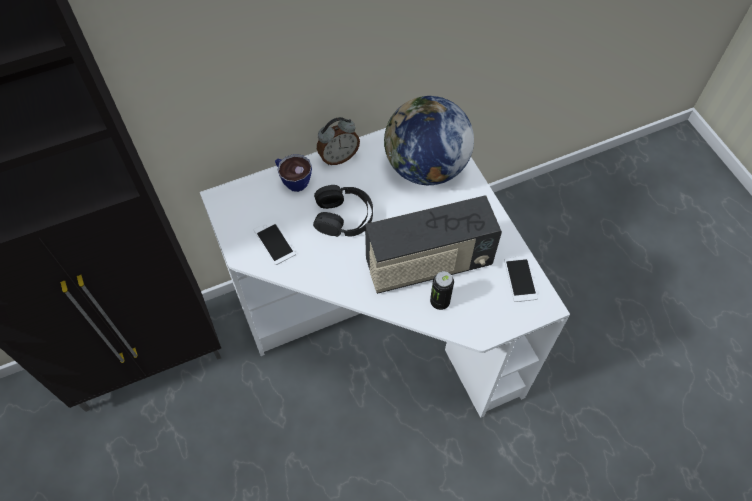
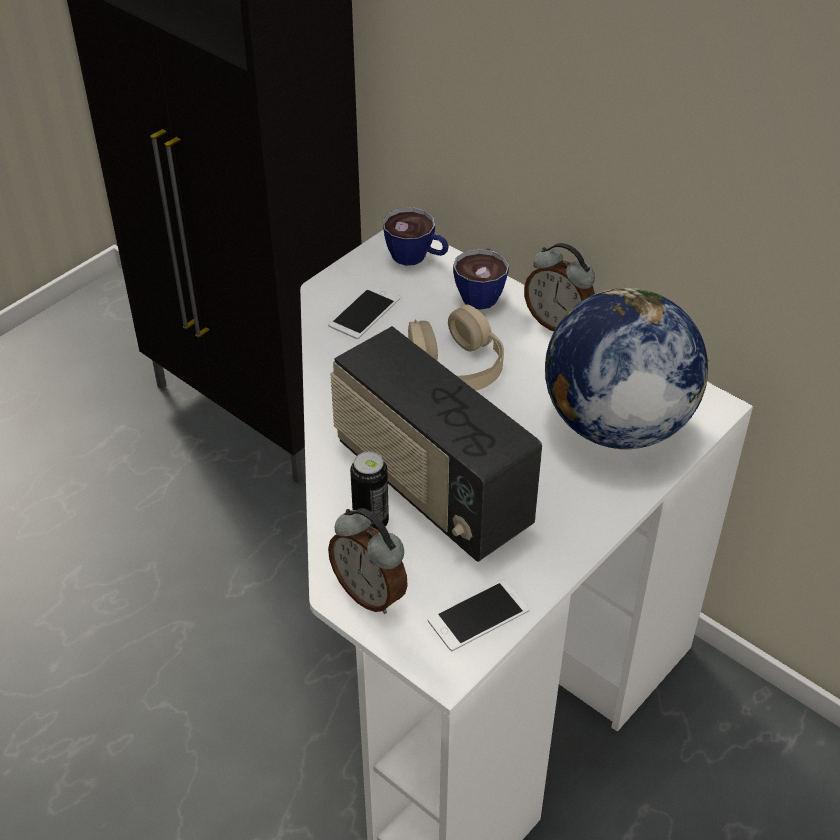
camera: 65 degrees right, 15 degrees down
black headphones [313,185,373,237] -> beige headphones [408,304,504,391]
none -> alarm clock [328,508,408,614]
none -> cup [383,207,449,266]

